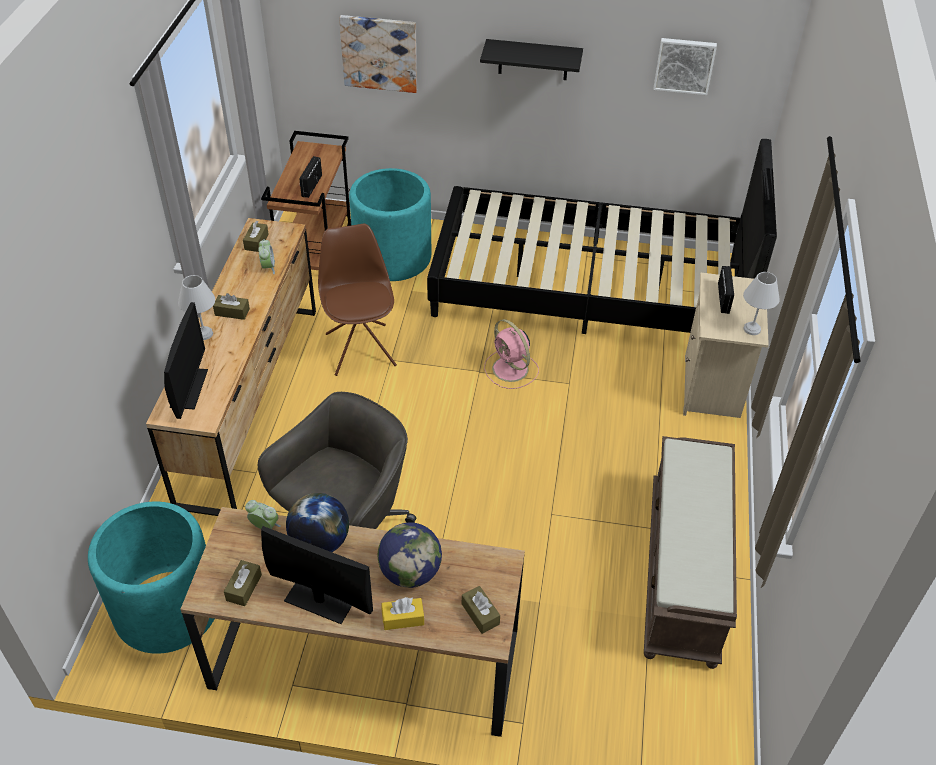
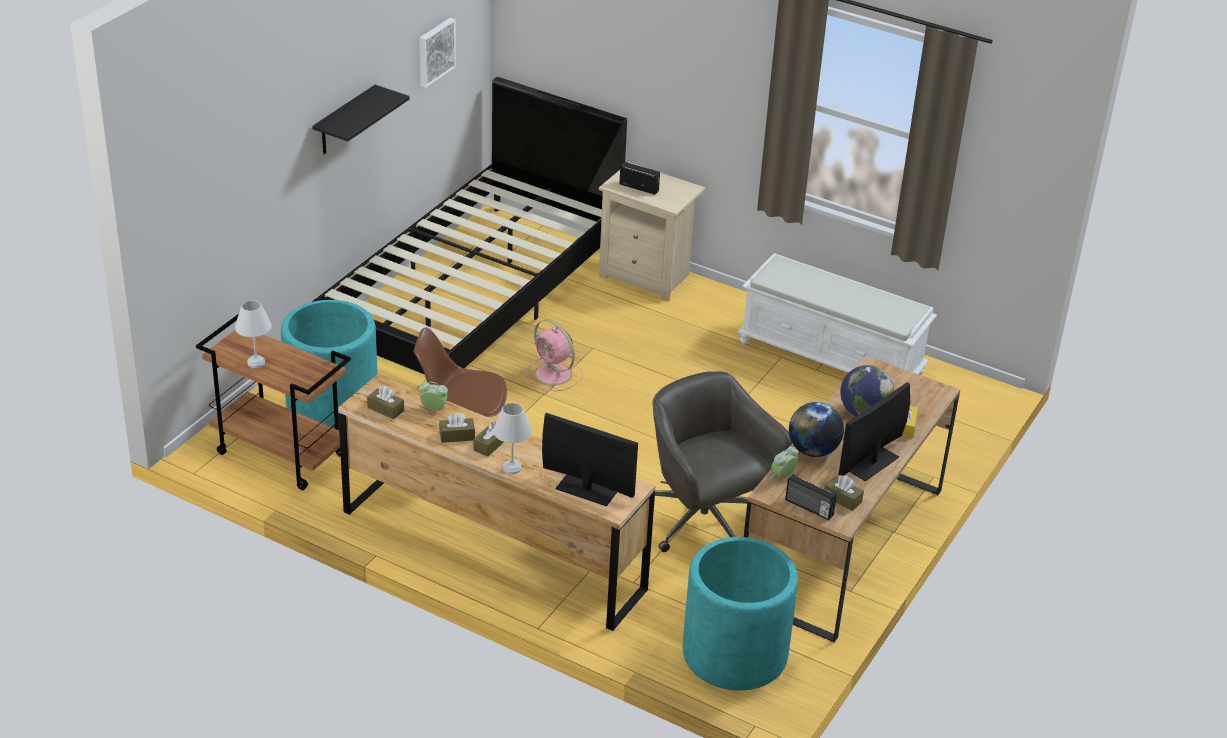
camera: 70 degrees left, 10 degrees down
radio [299,156,322,198] -> radio moved to [785,474,837,520]
picture [339,15,417,93] -> none
brown tissue box [462,586,500,634] -> brown tissue box moved to [439,412,475,443]
pink fan [484,319,539,389] -> pink fan turned 60 degrees clockwise [526,319,583,391]
brown bench [644,436,737,669] -> white bench [737,253,937,375]
white table lamp [743,272,780,335] -> white table lamp moved to [235,300,272,368]

